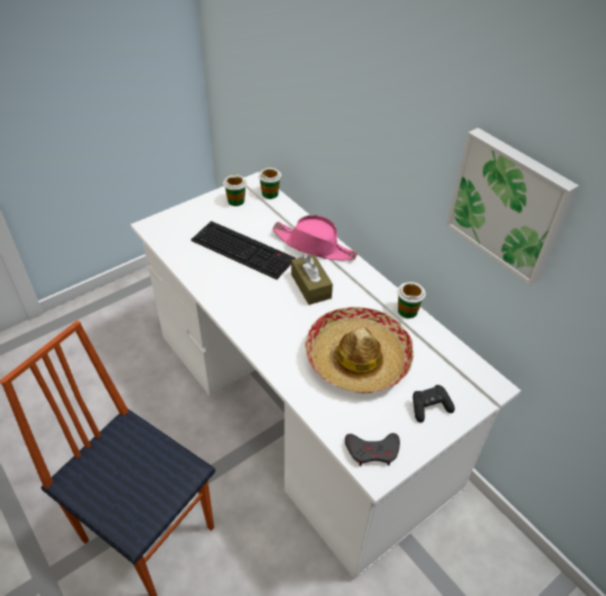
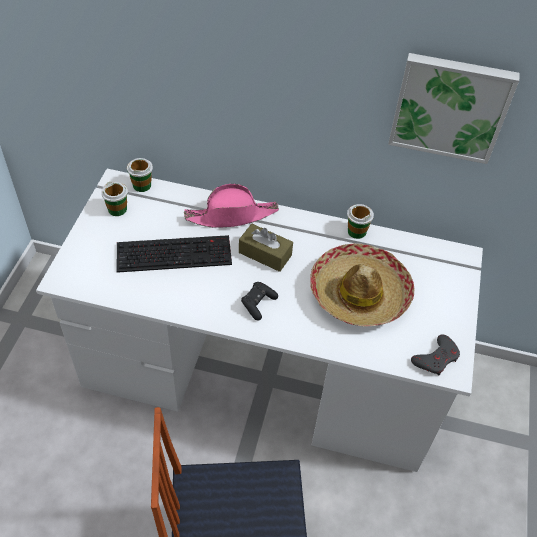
camera: 40 degrees left, 5 degrees up
black game controller [413,385,455,423] -> black game controller moved to [241,282,278,320]

